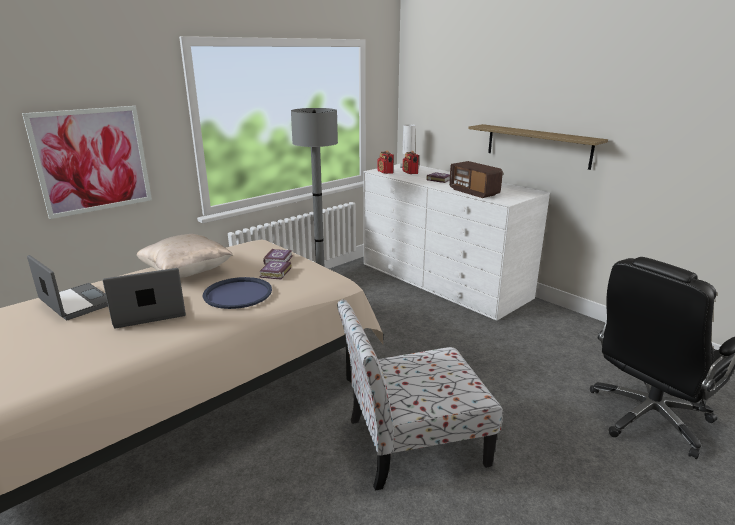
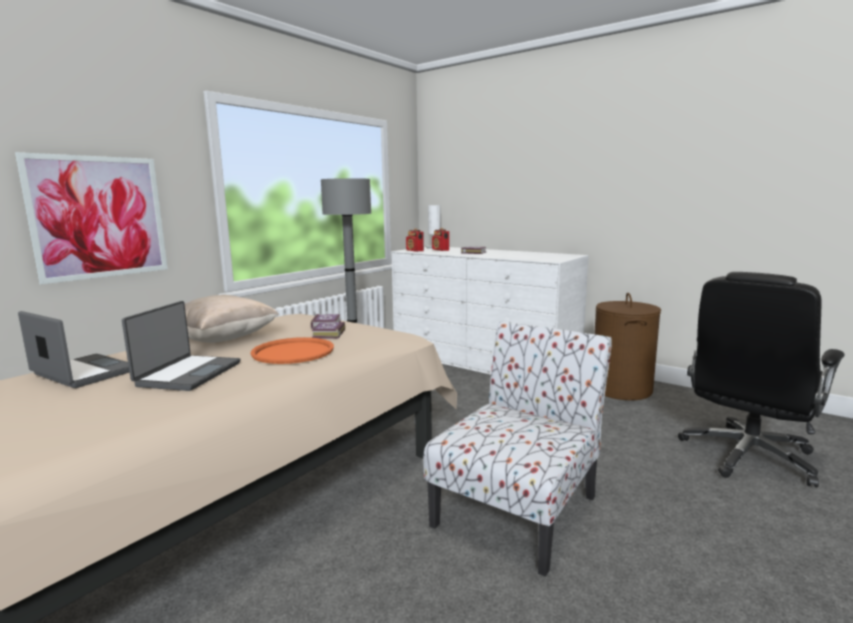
camera: 10 degrees left, 10 degrees down
laptop [103,268,186,328] -> laptop turned 135 degrees clockwise [122,301,241,391]
blue tray [203,277,272,309] -> orange tray [250,337,334,364]
chair [337,300,503,491] -> chair turned 150 degrees clockwise [423,321,612,577]
radio [449,161,503,198] -> none
shelf [468,124,608,170] -> none
none -> brown laundry basket [594,293,661,400]

